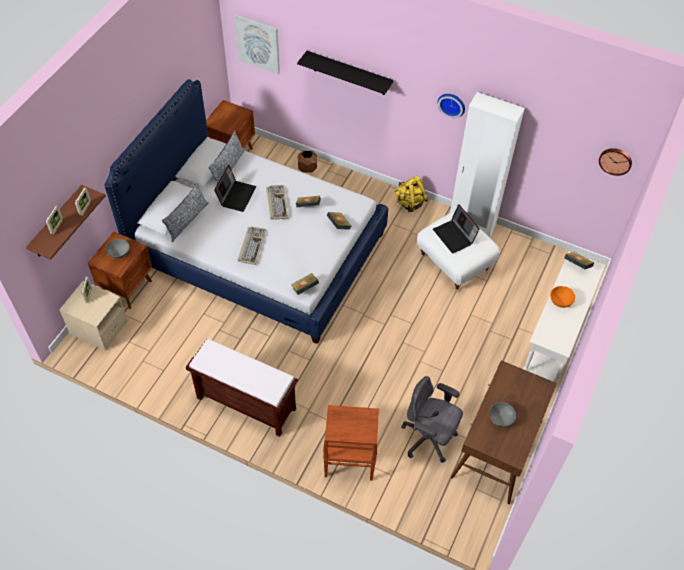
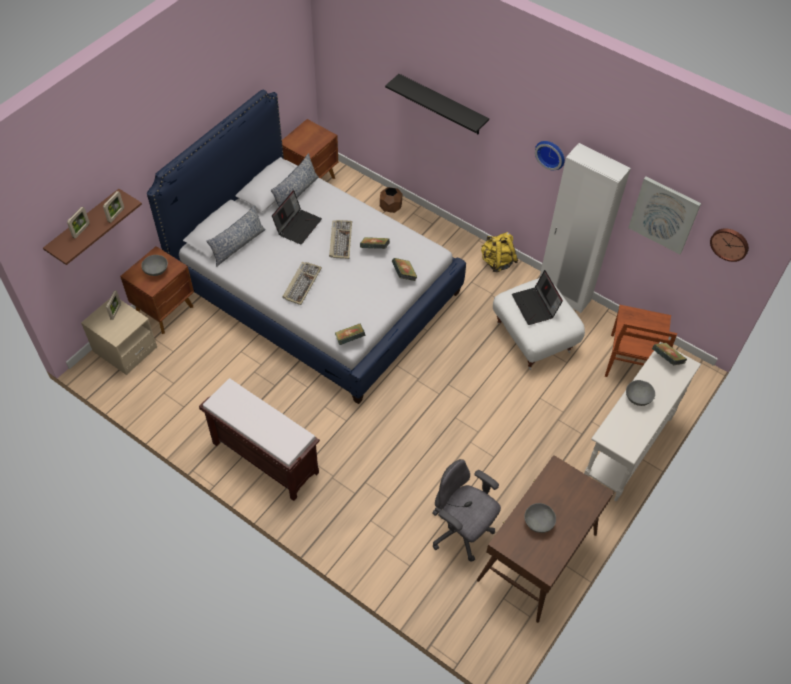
camera: 10 degrees right, 0 degrees up
picture [234,14,280,74] -> picture moved to [628,177,701,254]
brown chair [323,405,379,481] -> brown chair moved to [605,305,677,377]
orange bowl [550,286,575,308] -> grey bowl [626,380,655,406]

